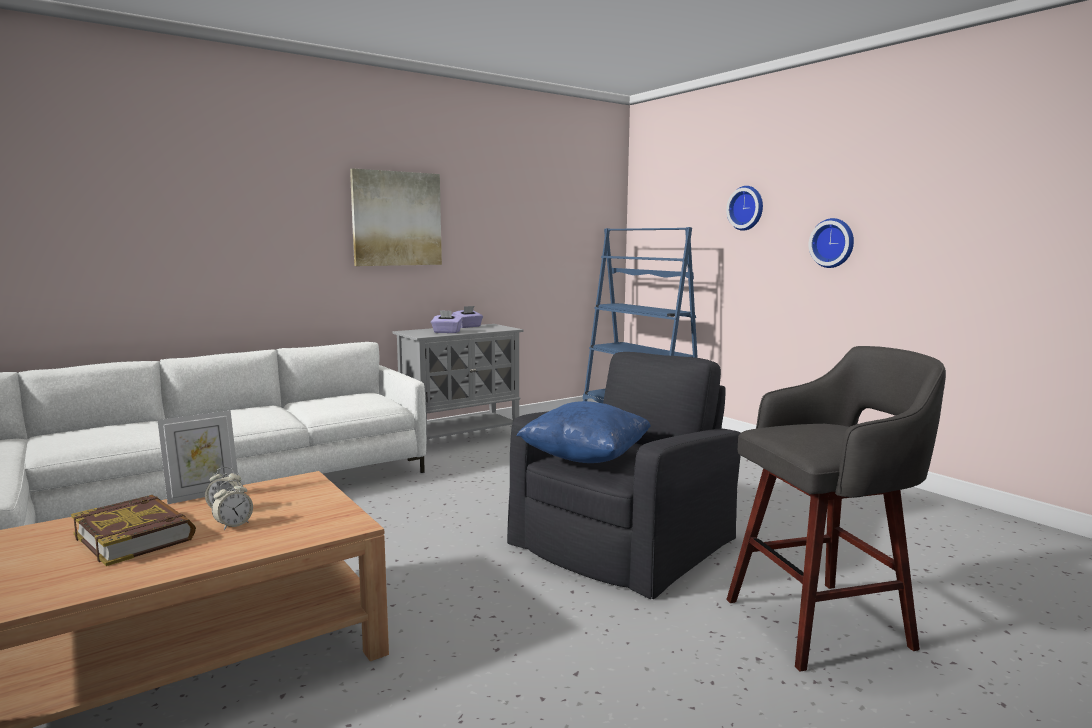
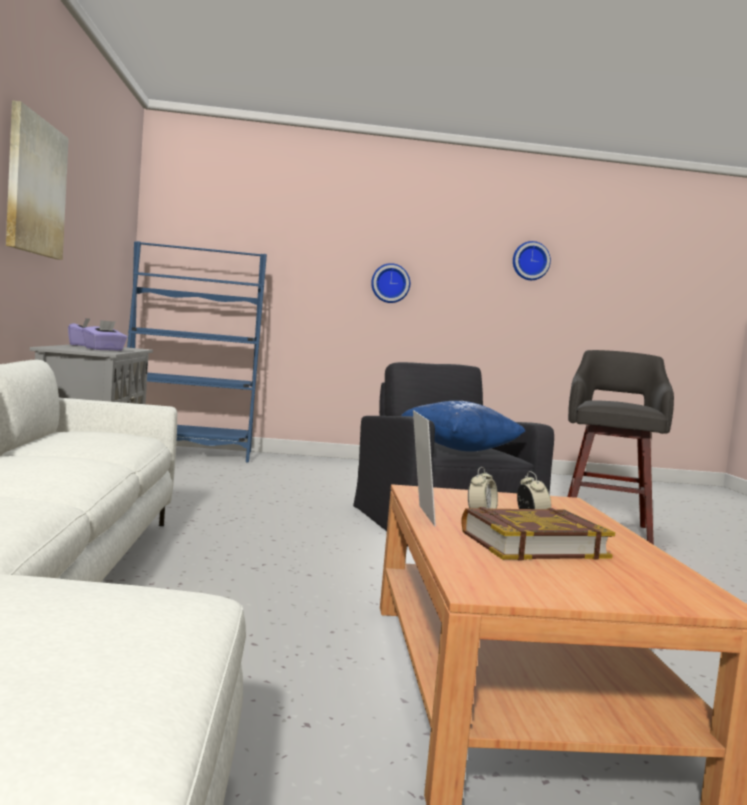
camera: 60 degrees left, 5 degrees down
wall clock [726,186,763,231] -> wall clock moved to [513,241,551,280]

